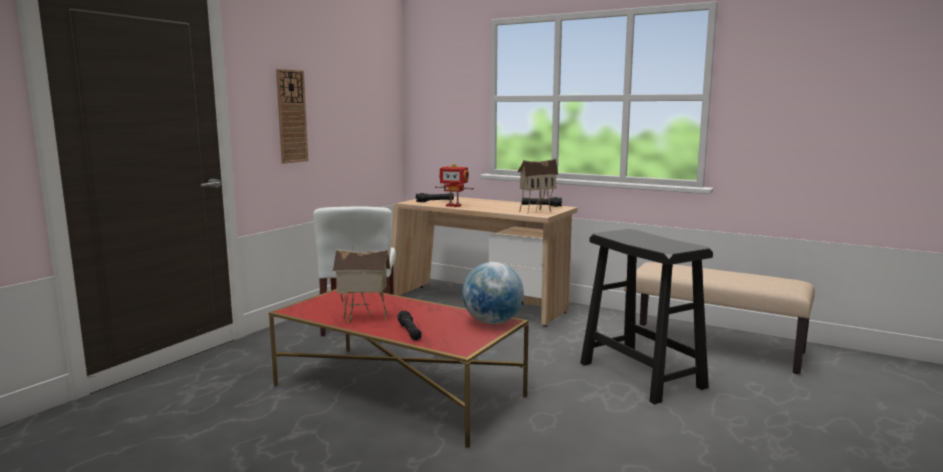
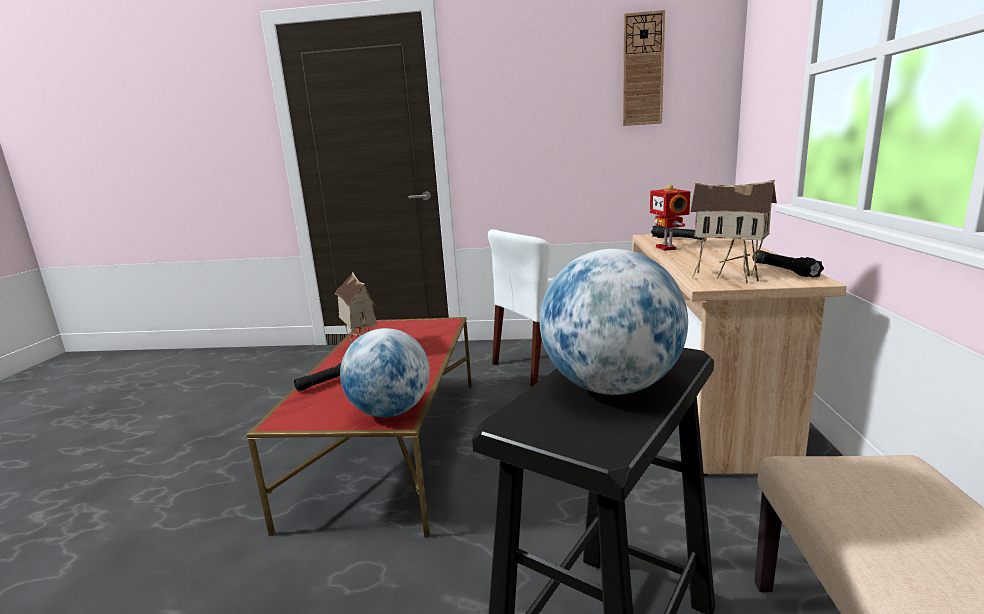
camera: 65 degrees right, 5 degrees up
wall clock [276,69,308,164] -> wall clock moved to [623,10,665,126]
none -> globe [540,249,688,395]

